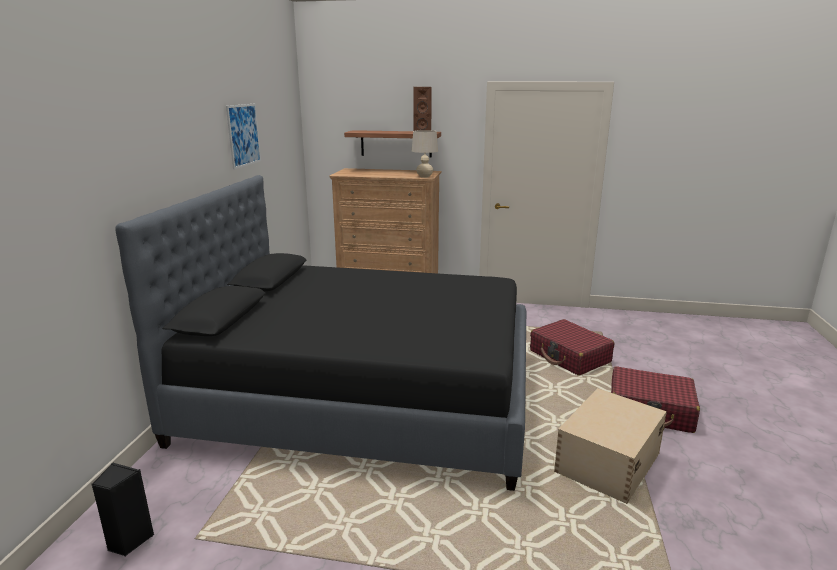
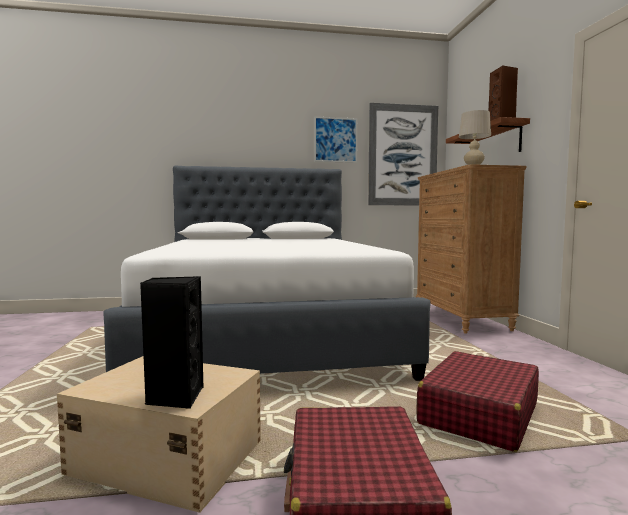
camera: 70 degrees right, 15 degrees down
black speaker [91,462,154,556] -> black speaker moved to [140,276,203,409]
black bed [115,175,526,491] -> white bed [104,166,431,381]
none -> picture [368,103,438,206]

